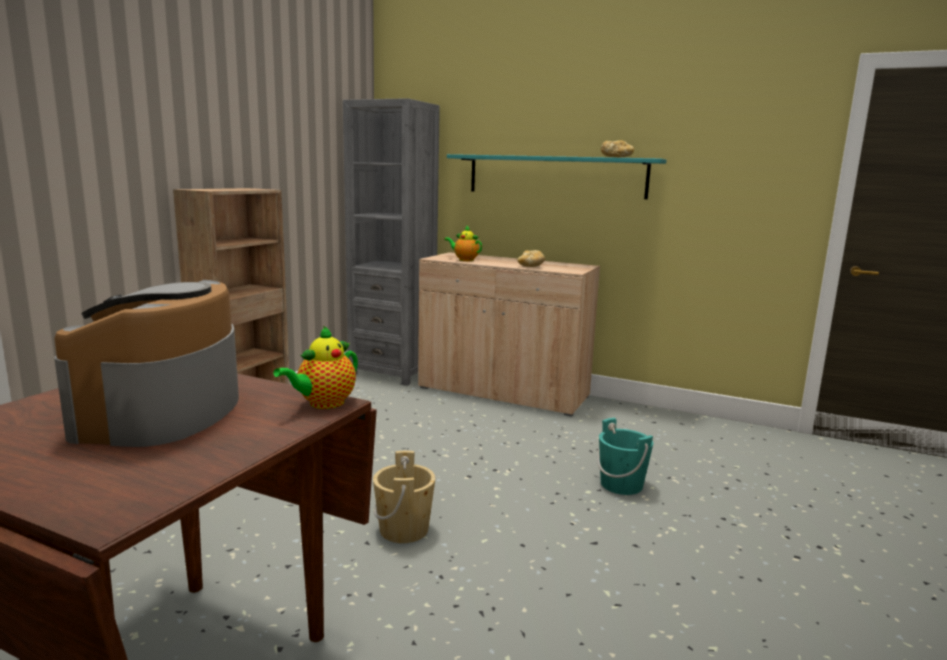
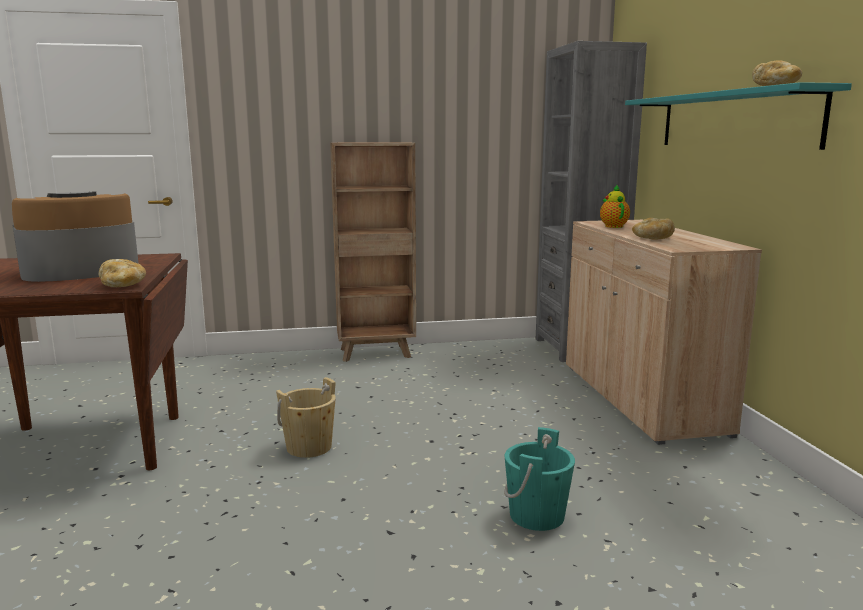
camera: 55 degrees right, 0 degrees up
teapot [273,326,358,409] -> bread [99,259,146,287]

